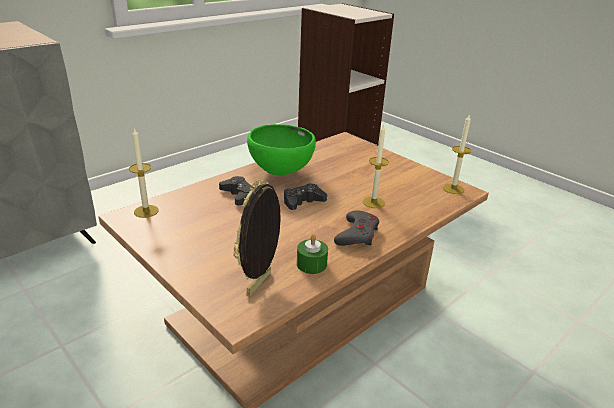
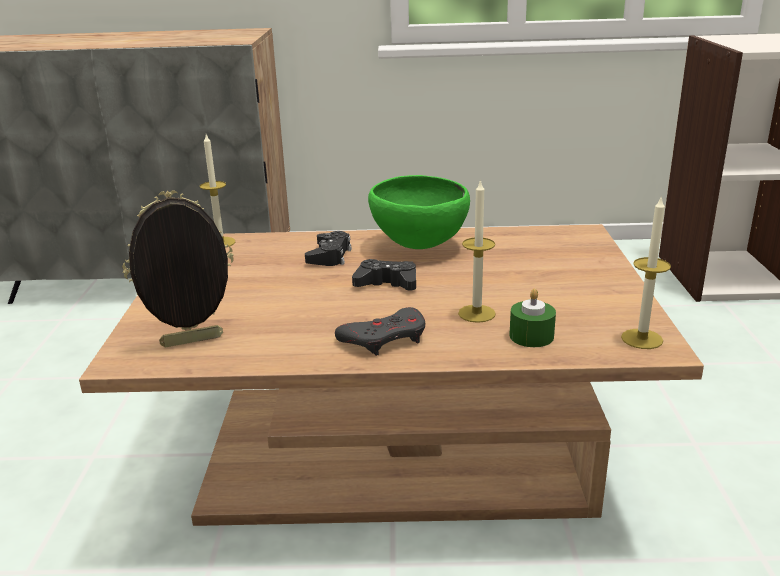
camera: 45 degrees right, 5 degrees down
green candle [297,234,328,274] -> green candle moved to [509,288,556,347]

